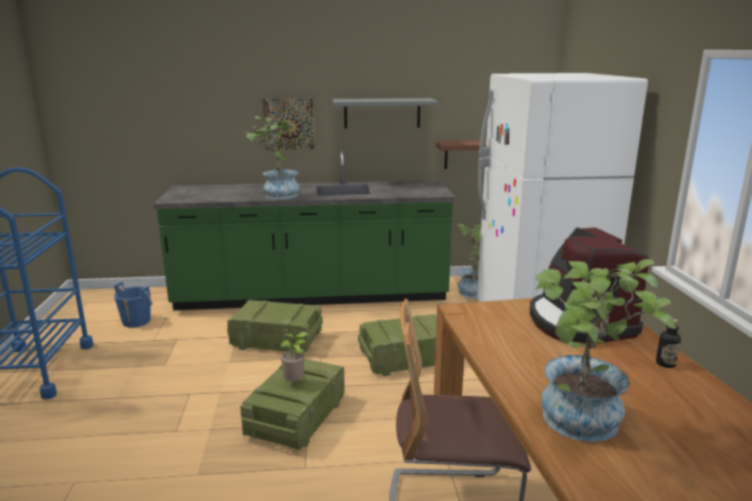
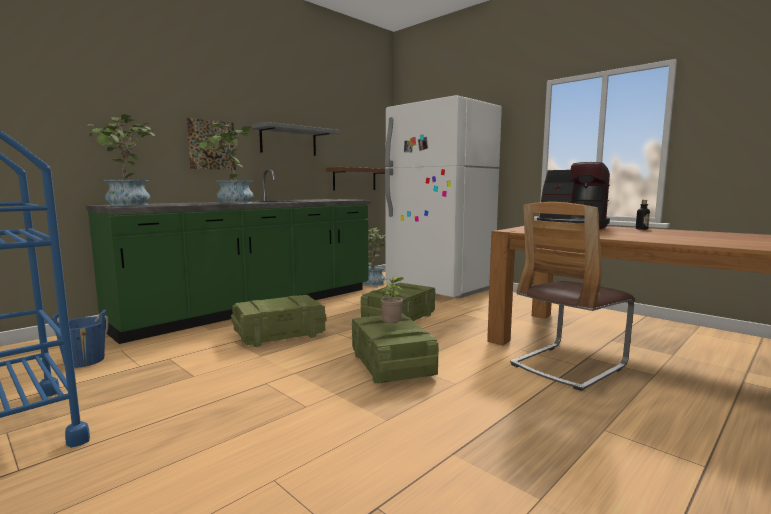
camera: 40 degrees left, 10 degrees down
potted plant [535,259,675,442] -> potted plant moved to [87,114,155,206]

